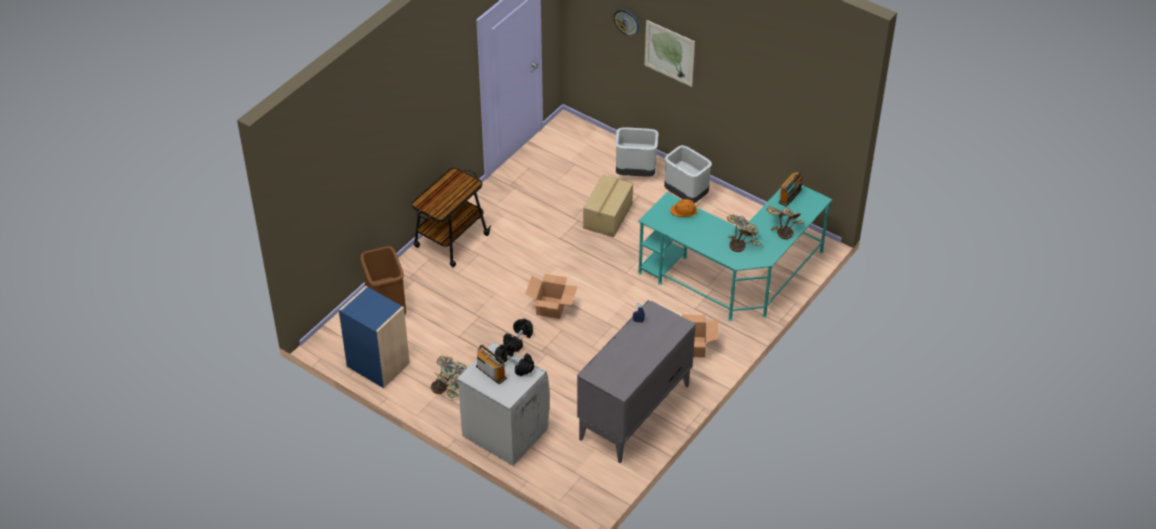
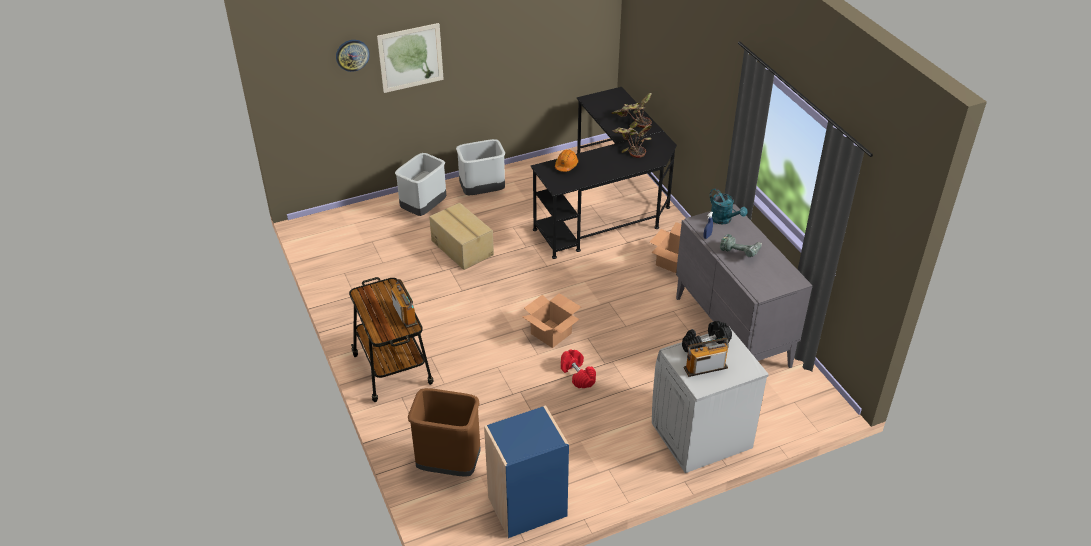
camera: 60 degrees left, 5 degrees down
potted plant [431,356,467,398] -> none
black dumbbell [503,319,533,352] -> red dumbbell [561,349,596,388]
turquoise desk [638,185,832,321] -> black desk [531,87,677,259]
radio [778,171,802,207] -> radio moved to [391,279,418,328]
none -> turquoise watering can [710,188,747,224]
none -> power drill [720,234,762,257]

